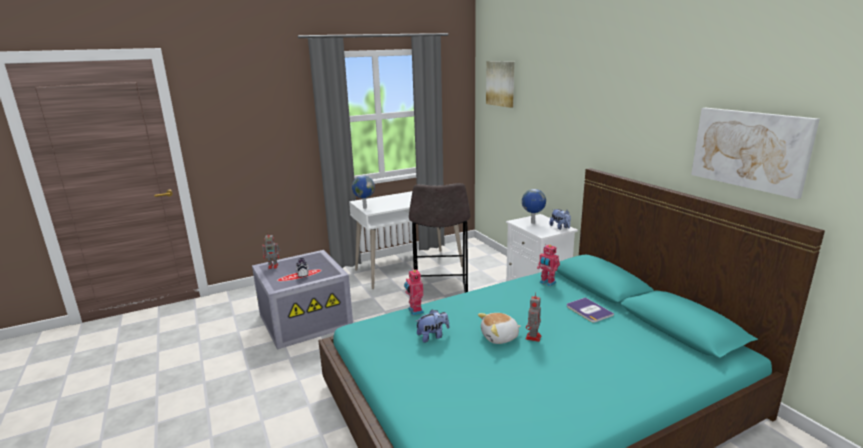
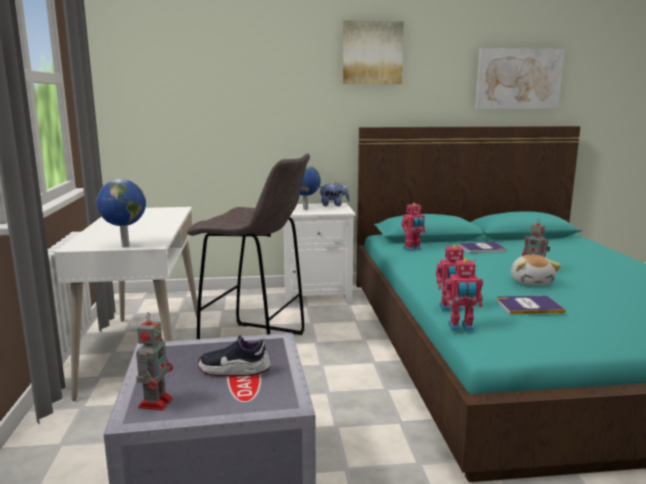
camera: 70 degrees left, 5 degrees down
plush toy [416,309,449,343] -> book [496,296,566,314]
picture [486,61,514,108] -> picture moved to [343,20,404,84]
none -> toy robot [444,258,483,332]

